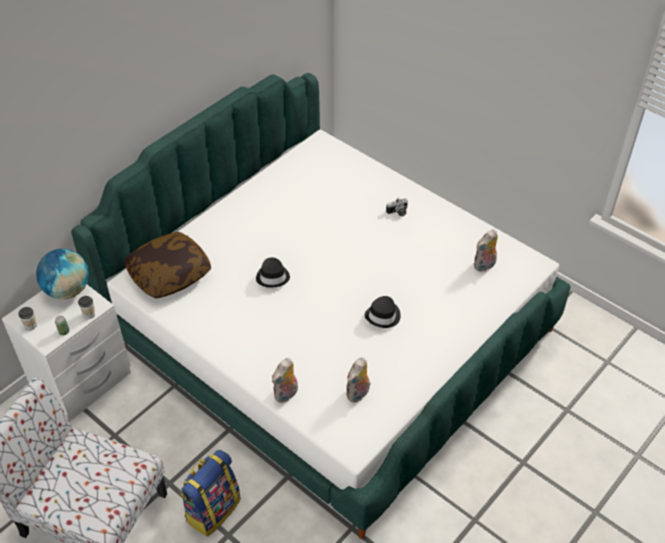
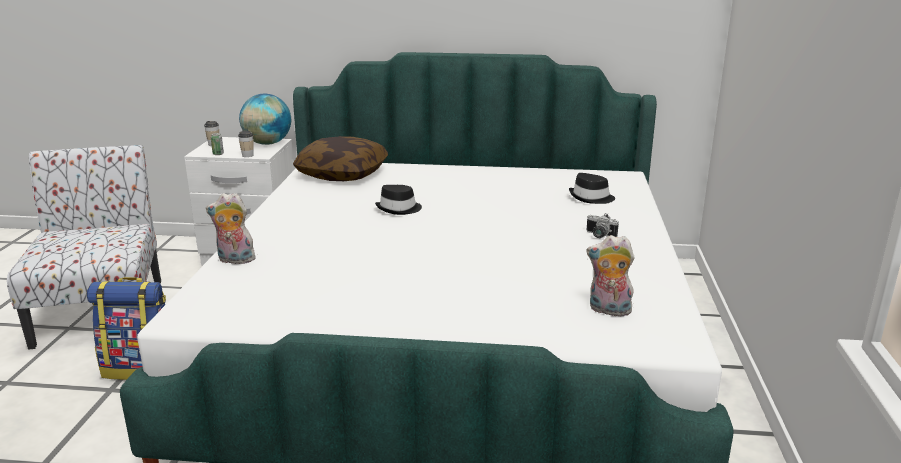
camera: 55 degrees right, 25 degrees down
plush toy [346,357,371,403] -> none
black hat [364,296,401,328] -> black hat moved to [569,173,615,204]

